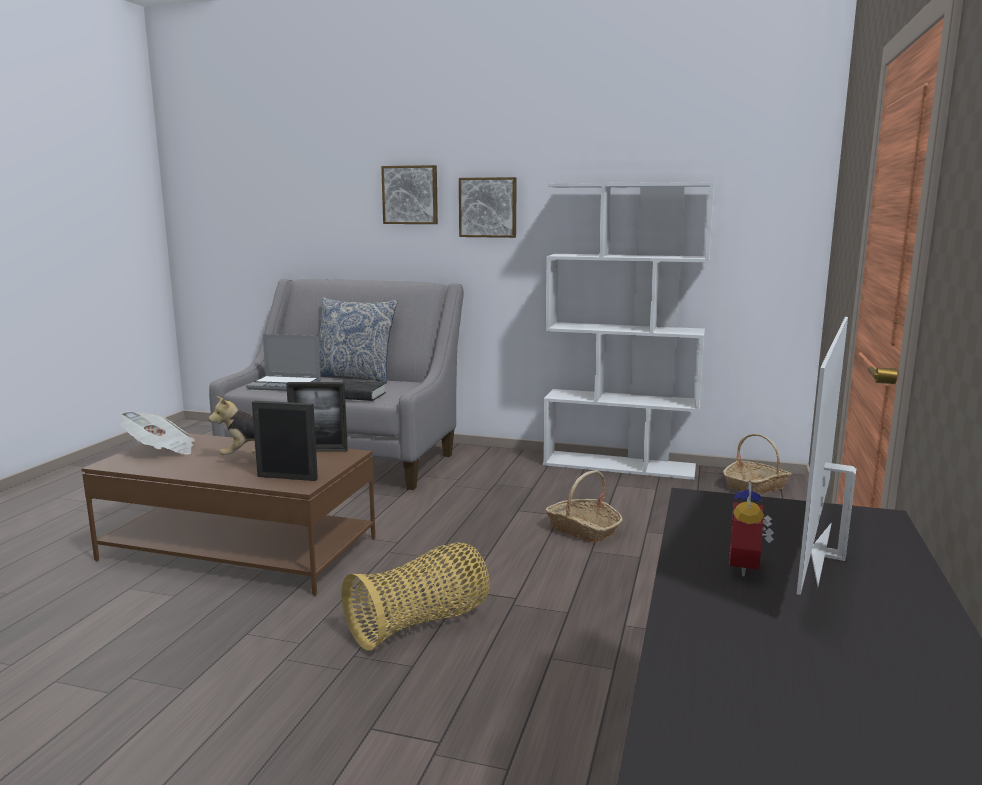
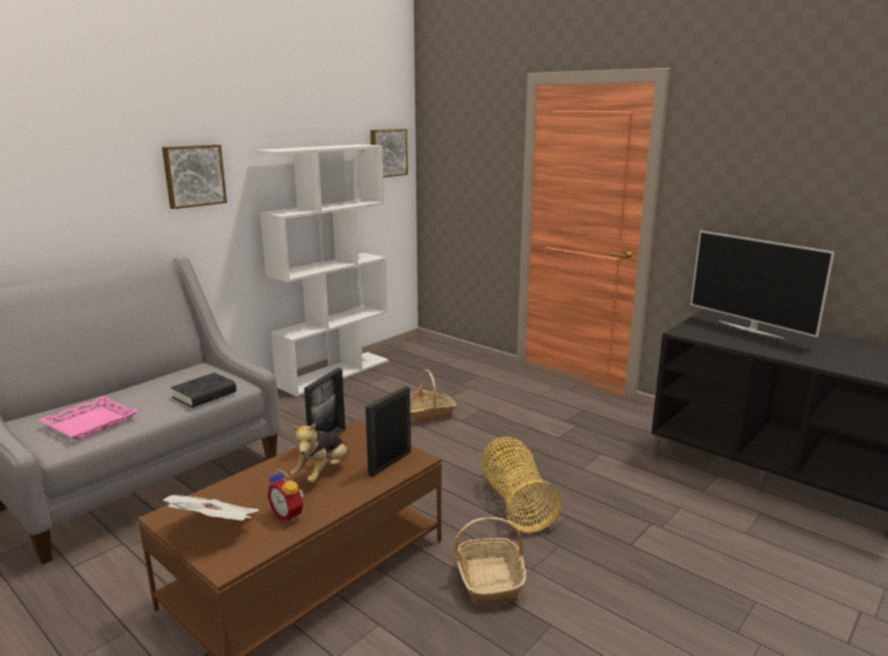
camera: 65 degrees left, 5 degrees up
laptop [246,334,321,391] -> pink tray [39,396,138,440]
pillow [319,297,398,383] -> none
picture [381,165,438,224] -> picture moved to [370,129,408,177]
basket [723,434,792,495] -> basket moved to [454,517,527,604]
alarm clock [729,480,774,577] -> alarm clock moved to [267,469,304,522]

